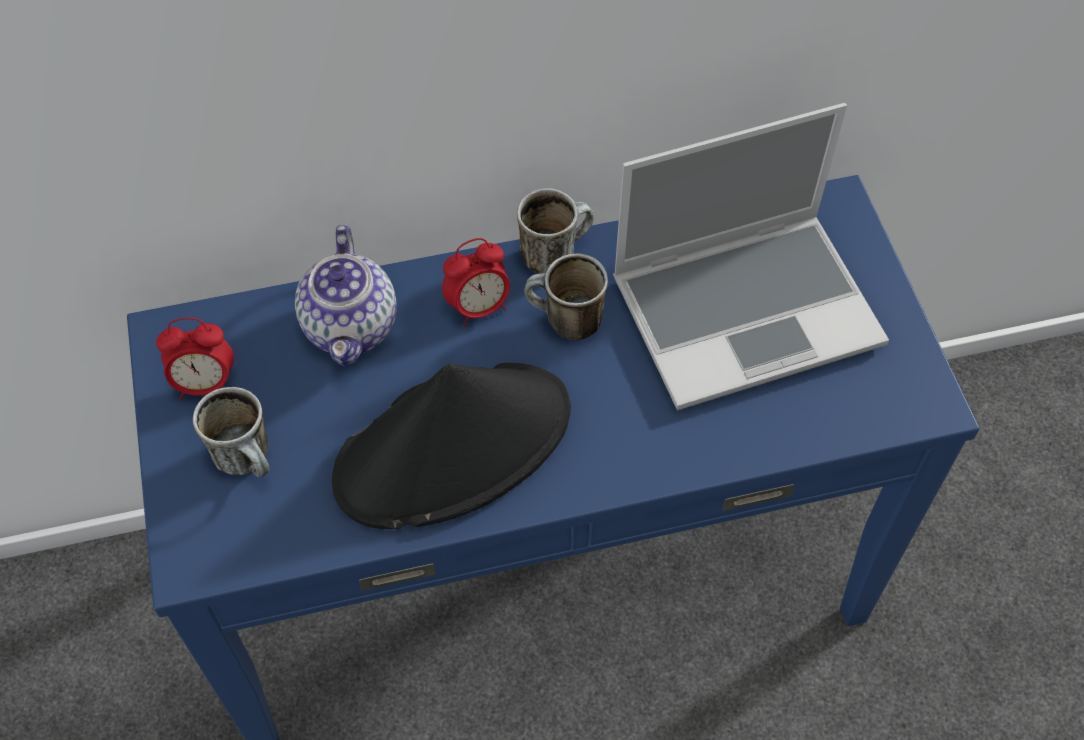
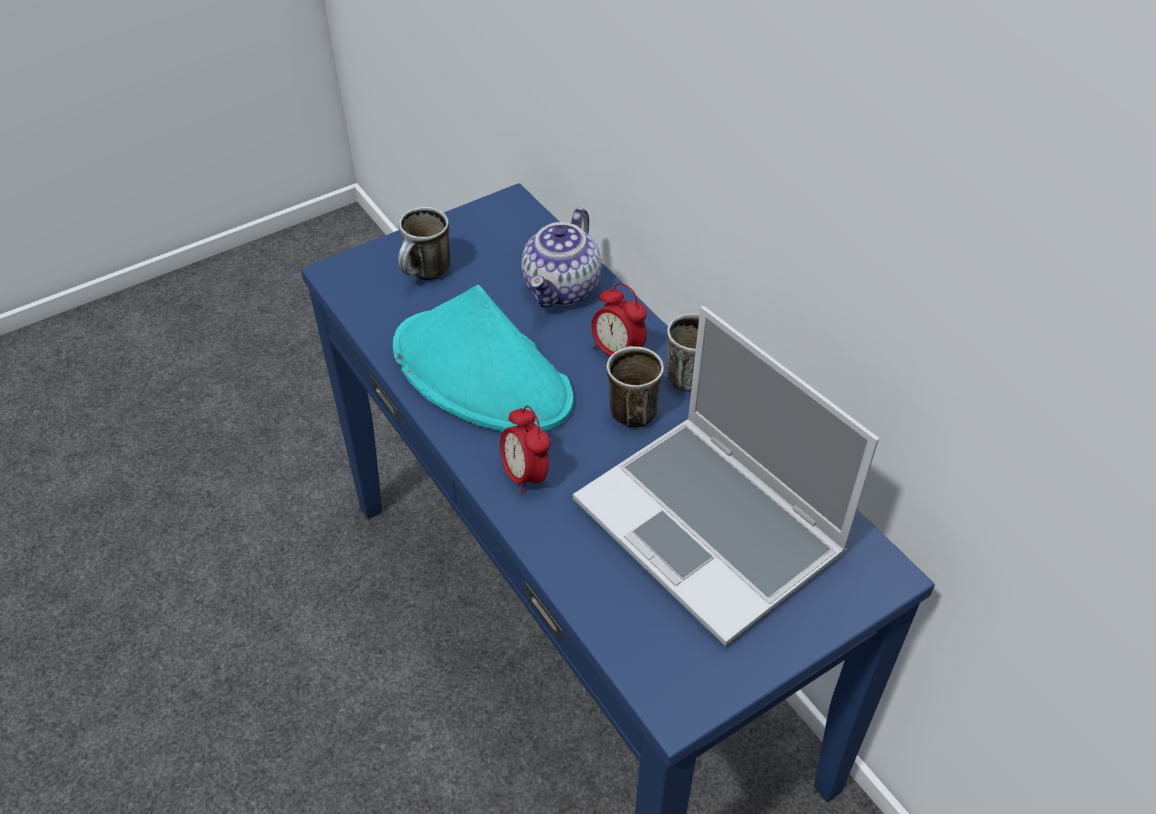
camera: 70 degrees right, 10 degrees down
alarm clock [156,317,234,400] -> alarm clock moved to [500,406,550,495]
teapot [295,225,397,366] -> teapot turned 45 degrees counterclockwise [521,208,602,307]
black hat [332,363,571,529] -> turquoise hat [393,285,574,432]

